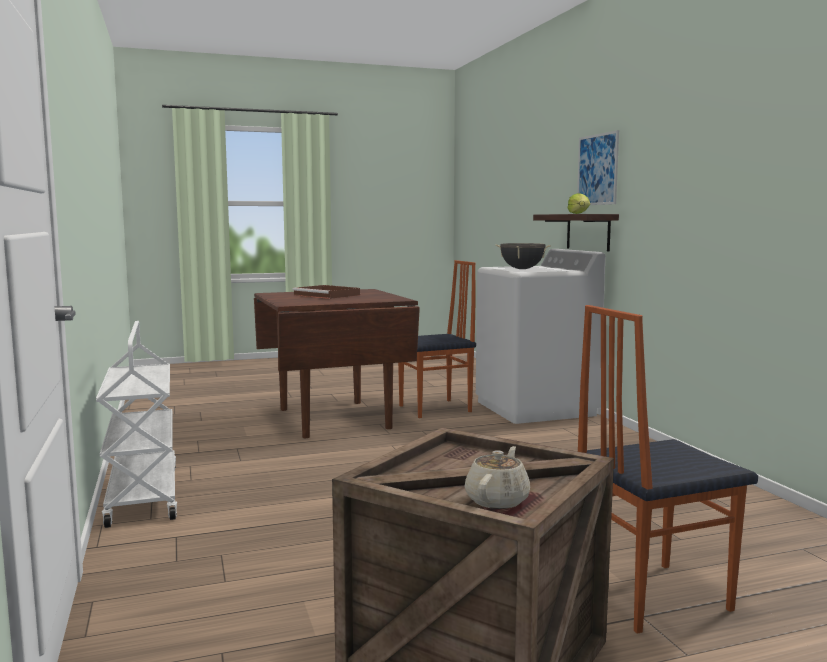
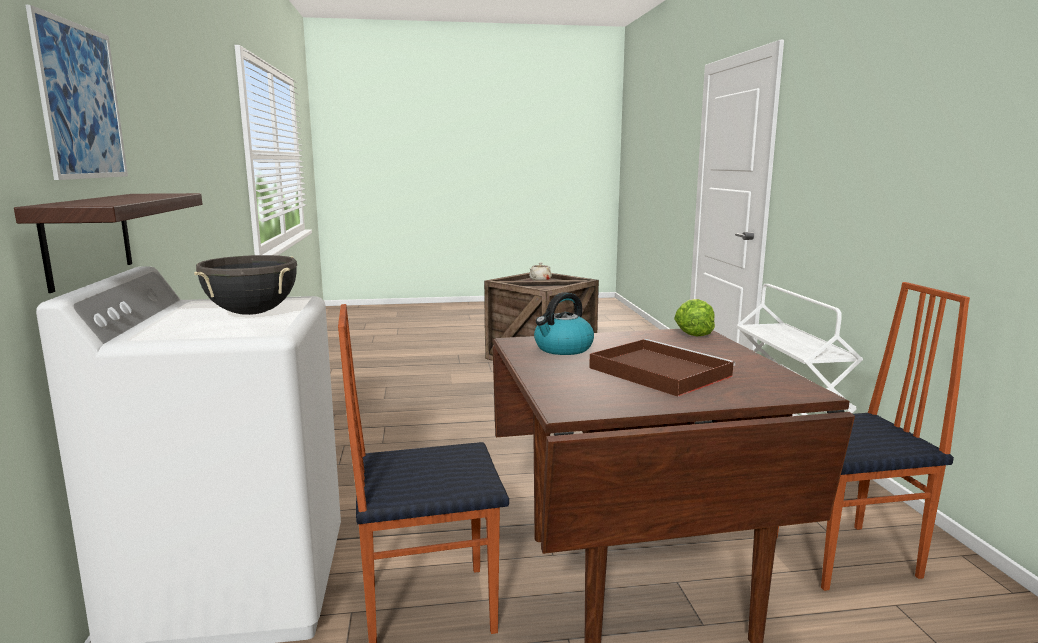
camera: 170 degrees left, 5 degrees up
lettuce [568,193,590,214] -> lettuce moved to [674,299,715,337]
chair [578,305,758,634] -> chair moved to [777,282,970,591]
none -> kettle [534,292,594,355]

